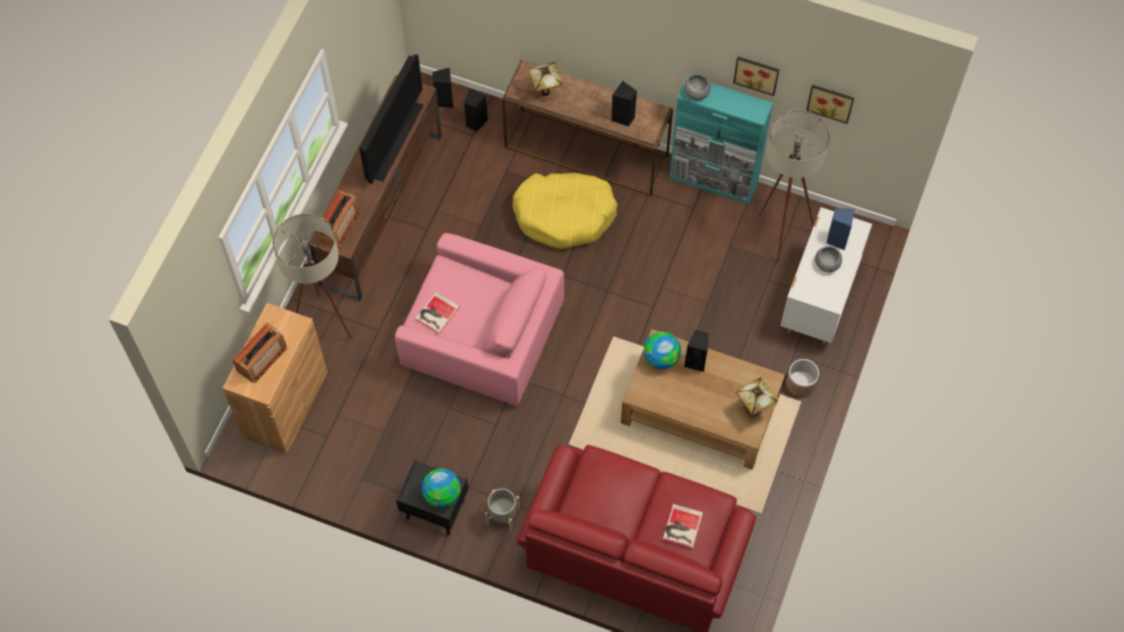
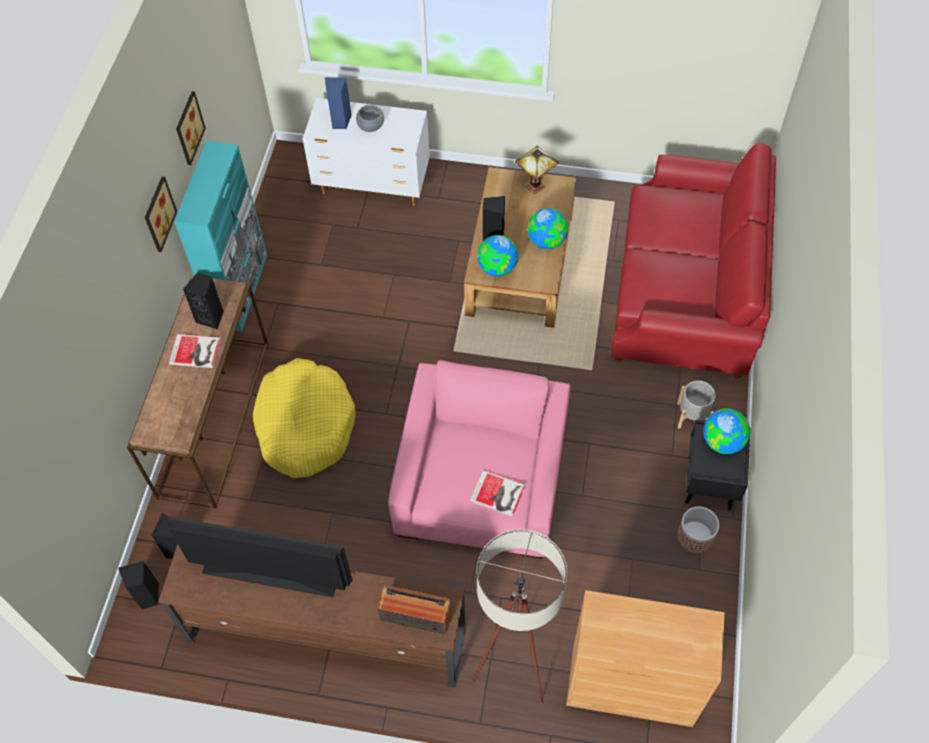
camera: 100 degrees left, 5 degrees down
radio [232,323,287,383] -> none
table lamp [528,62,563,101] -> none
book [663,504,703,548] -> book moved to [169,334,221,368]
grey bowl [684,74,711,101] -> none
beige floor lamp [759,110,830,264] -> none
planter [786,359,819,397] -> planter moved to [677,506,719,554]
picture [806,85,854,124] -> picture moved to [145,177,177,252]
none -> globe [527,208,568,249]

